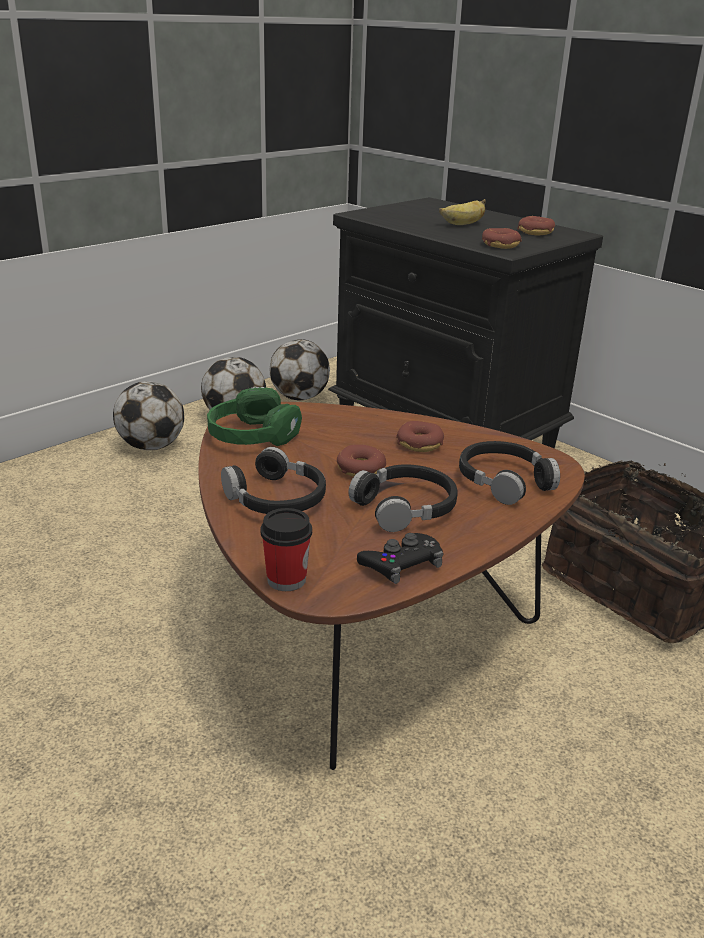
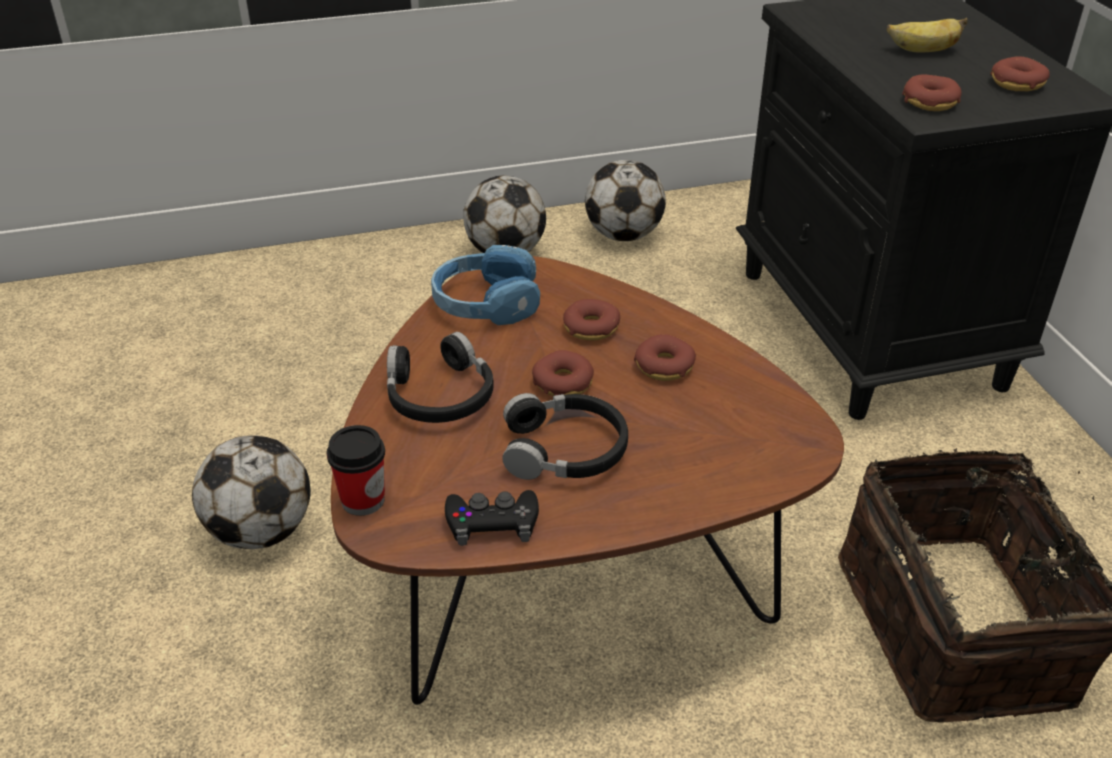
camera: 30 degrees right, 10 degrees up
green headphones [207,387,302,446] -> blue headphones [431,245,540,325]
football [270,339,330,401] -> football moved to [192,435,310,549]
black headphones [459,441,560,505] -> none
none -> donut [563,299,620,341]

